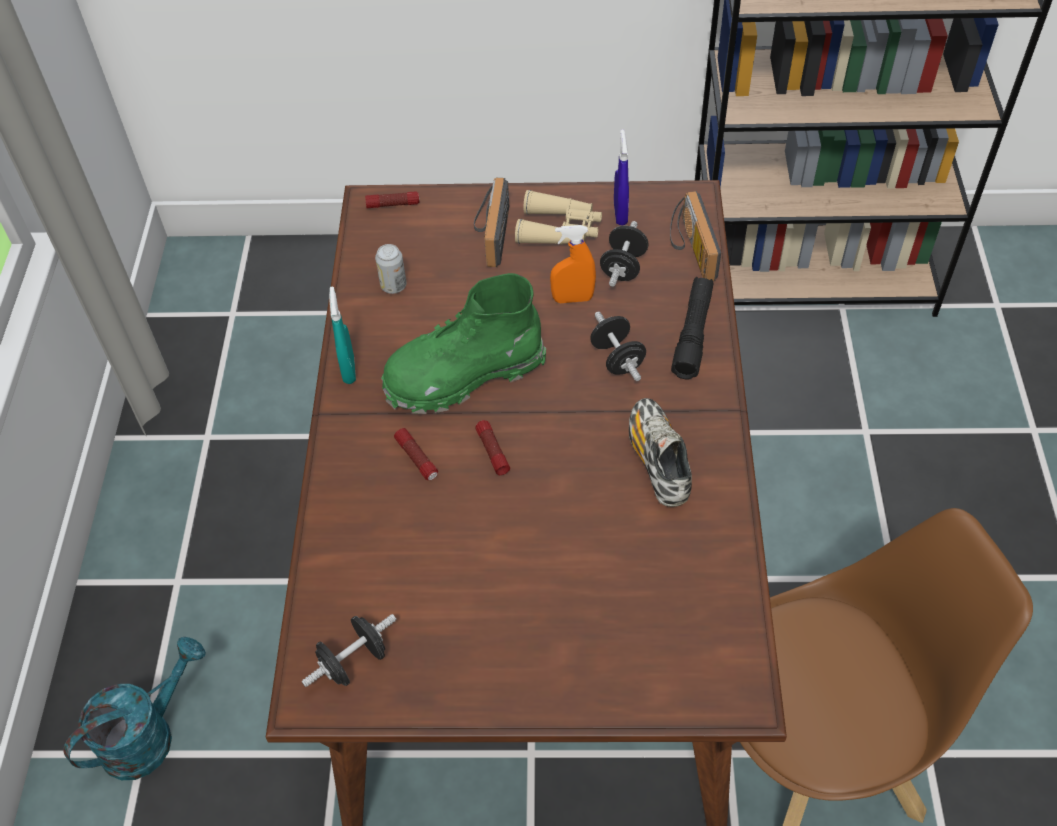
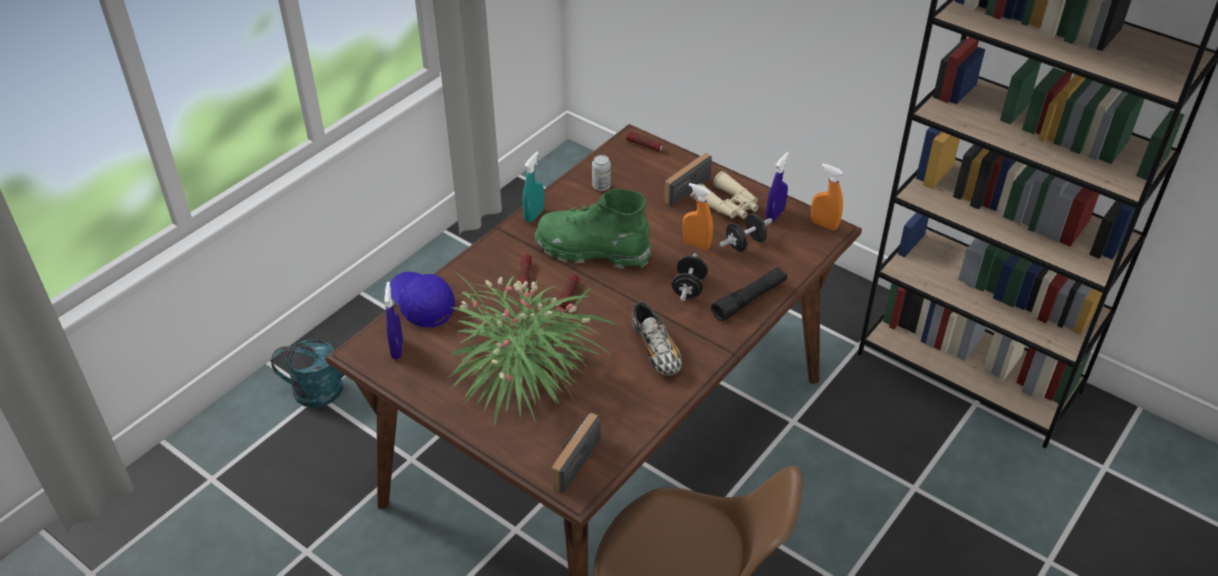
camera: 35 degrees right, 10 degrees down
black dumbbell [301,614,396,687] -> blue spray bottle [384,282,403,359]
shoe [629,398,692,507] -> shoe turned 135 degrees clockwise [632,301,682,376]
radio [670,191,721,281] -> radio moved to [552,413,601,493]
none -> blue cap [390,272,455,328]
none -> potted plant [445,271,617,427]
none -> orange spray bottle [811,163,843,230]

